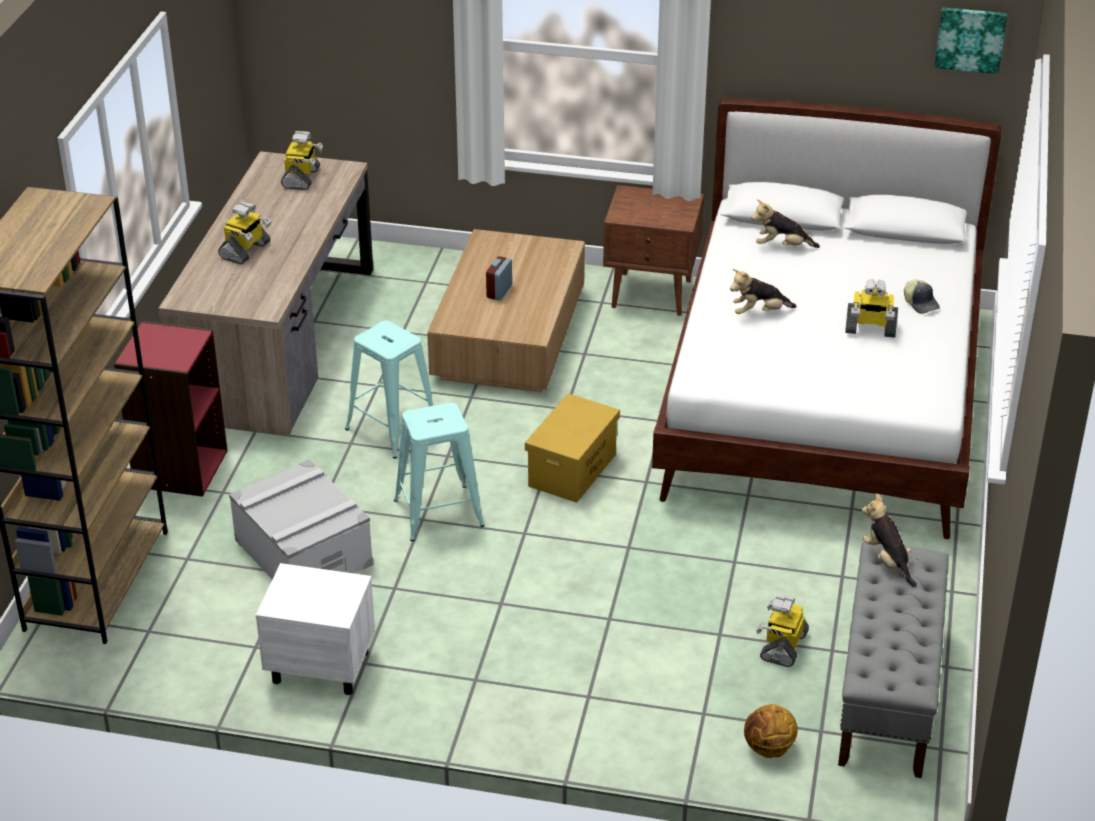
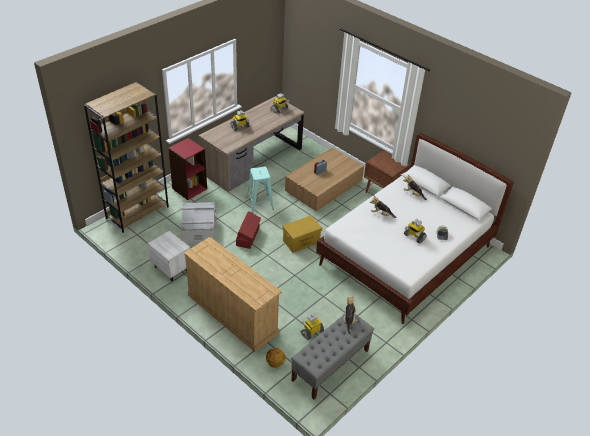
camera: 30 degrees right, 5 degrees up
turquoise stool [394,402,485,541] -> red storage box [236,211,261,249]
picture [934,7,1007,74] -> none
none -> beige dresser [184,237,282,352]

